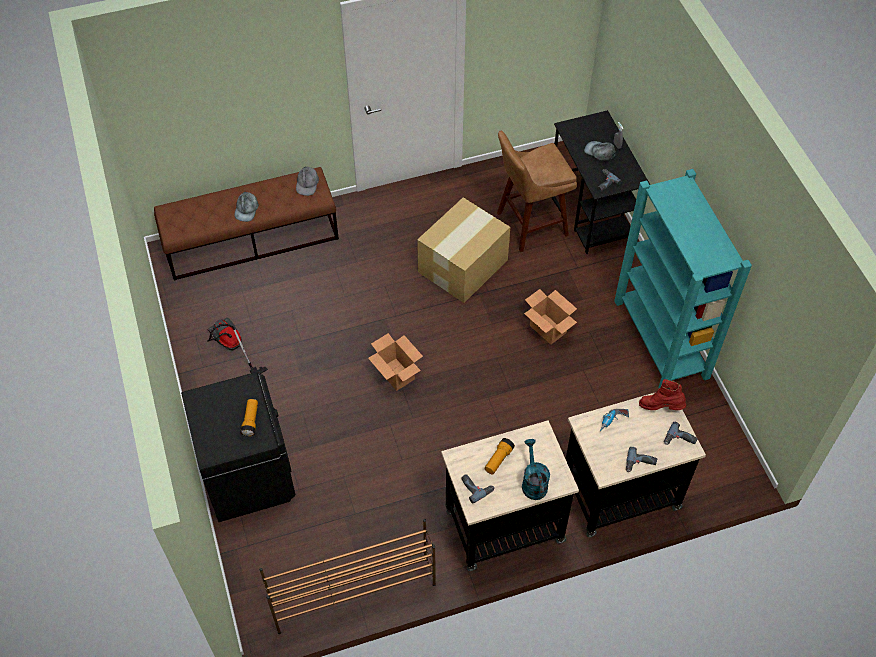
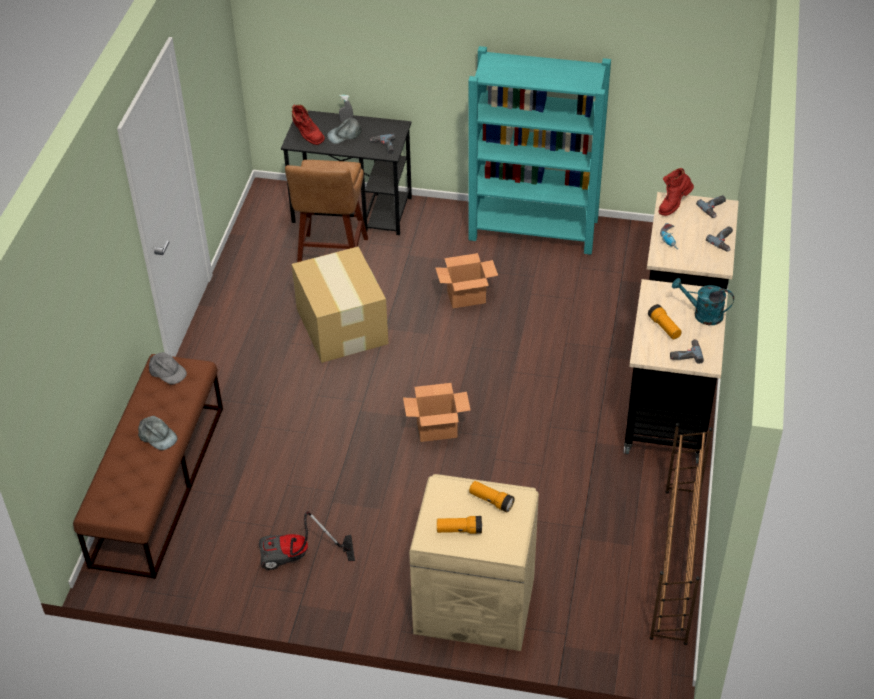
camera: 60 degrees left, 10 degrees down
black washing machine [181,372,295,522] -> beige washing machine [409,474,539,651]
none -> red boot [292,104,325,145]
none -> flashlight [437,516,482,534]

